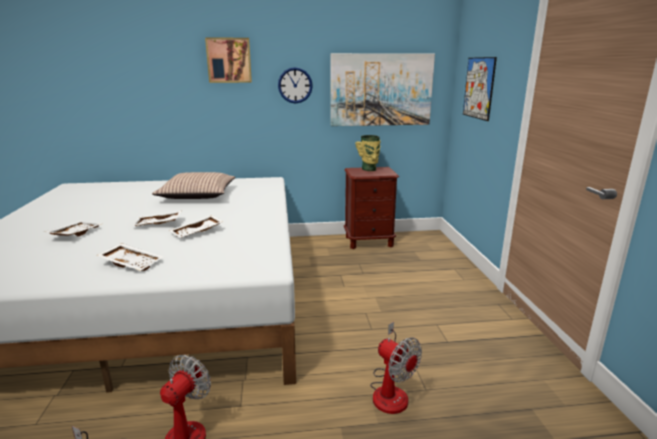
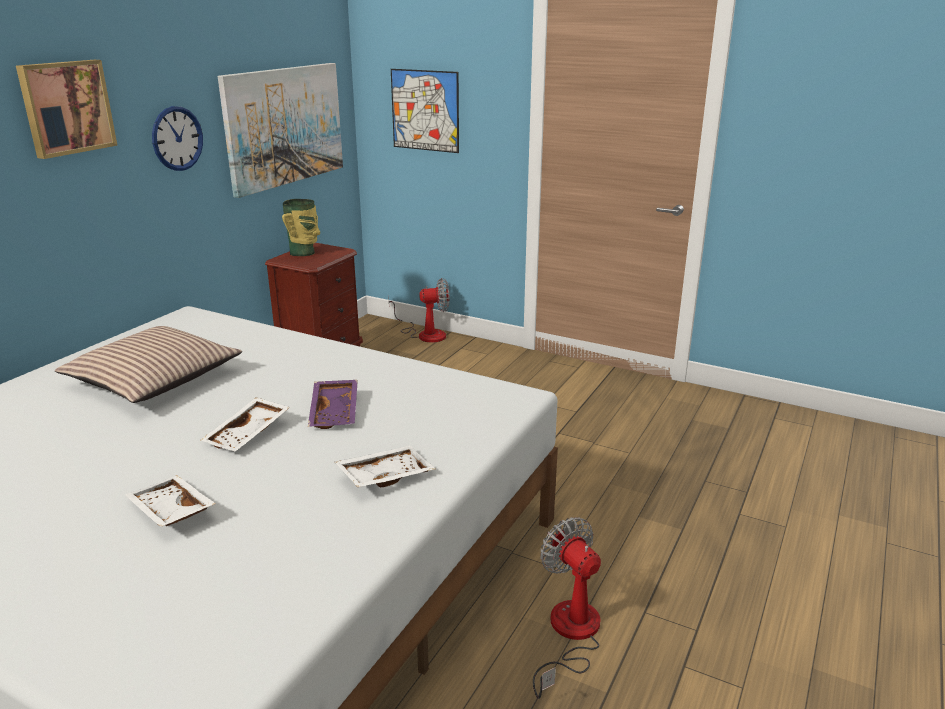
camera: 55 degrees left, 5 degrees up
white tray [170,215,223,238] -> purple tray [308,380,358,429]
fan [370,322,422,414] -> fan moved to [388,278,449,343]

